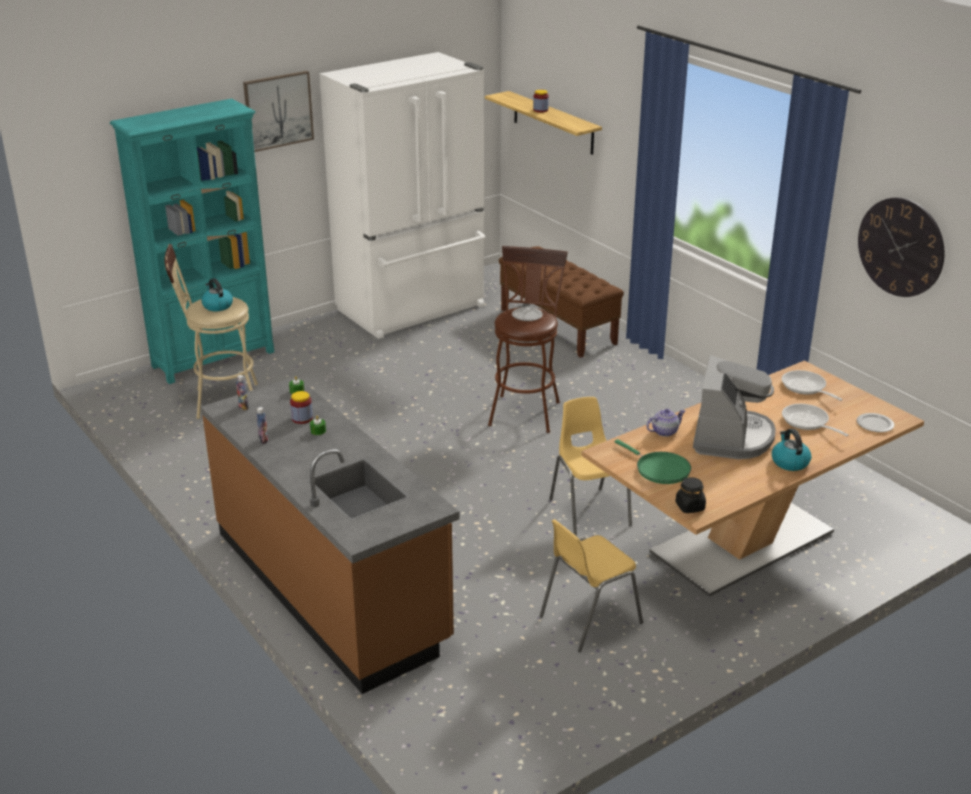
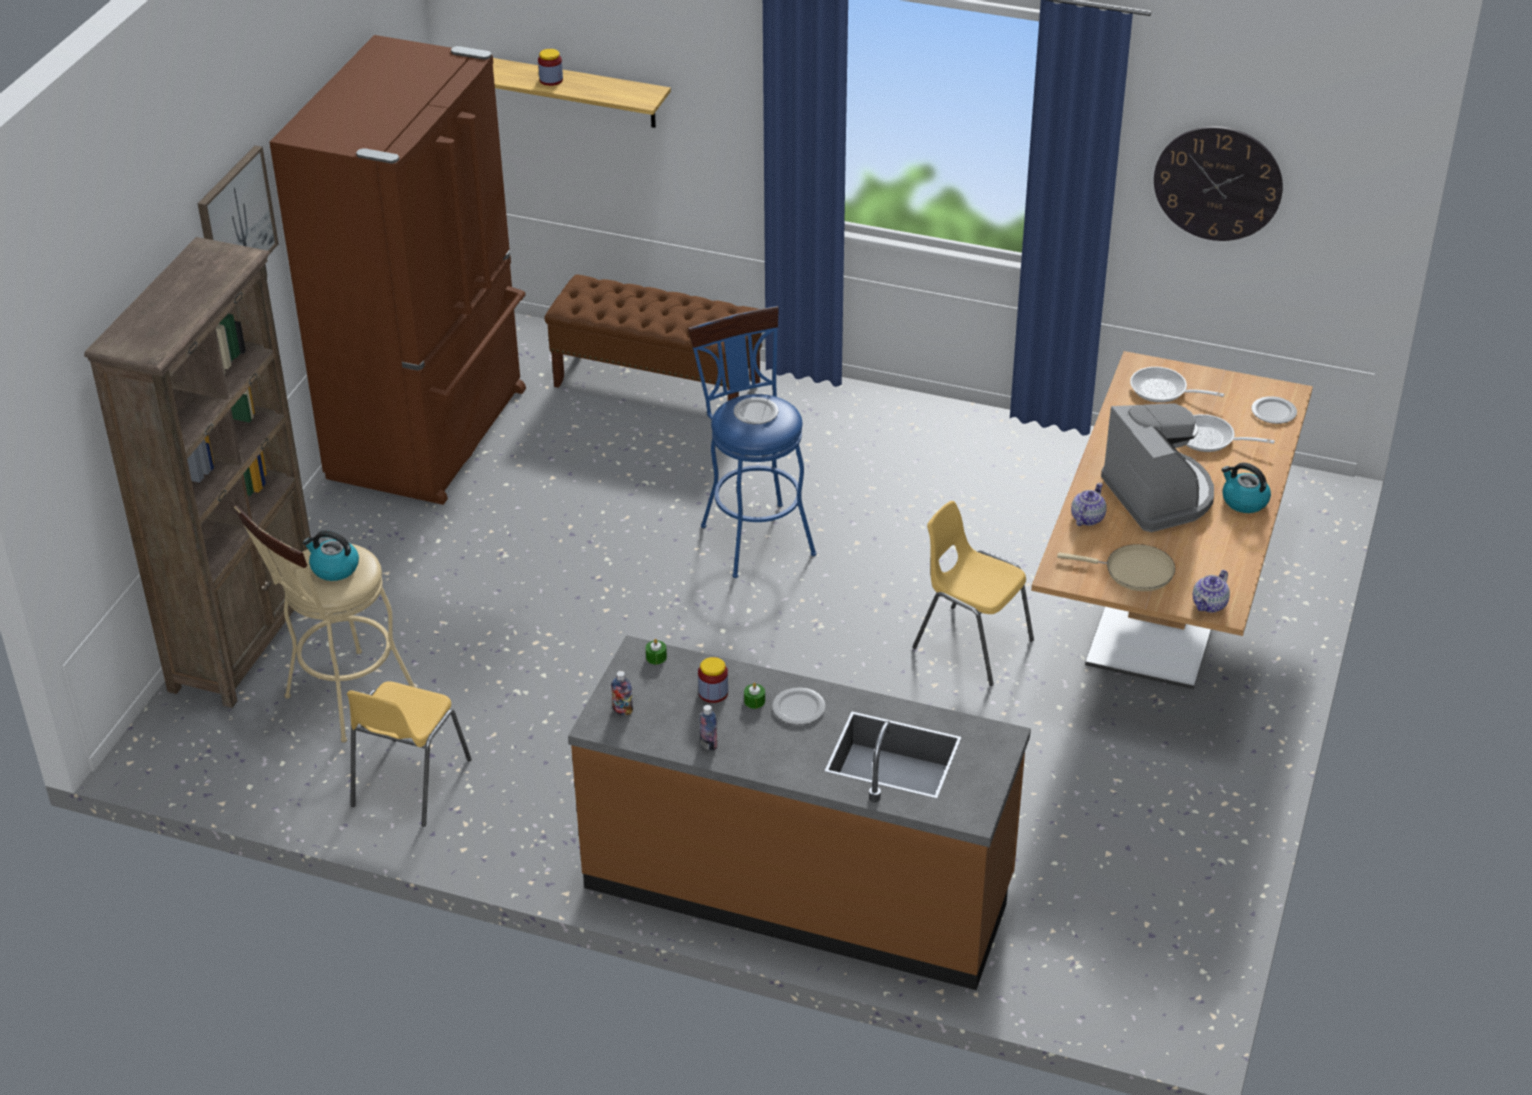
camera: 35 degrees left, 10 degrees up
turquoise bookcase [110,99,274,384] -> brown bookcase [84,237,311,708]
white fridge [319,52,486,339] -> brown fridge [269,35,526,505]
brown stool [488,246,568,433] -> blue stool [688,306,816,578]
yellow chair [540,519,643,652] -> yellow chair moved to [347,681,472,827]
green frying pan [615,439,691,484] -> beige frying pan [1057,544,1175,591]
black jar [675,477,706,513] -> teapot [1193,570,1230,613]
none -> plate [772,687,826,725]

